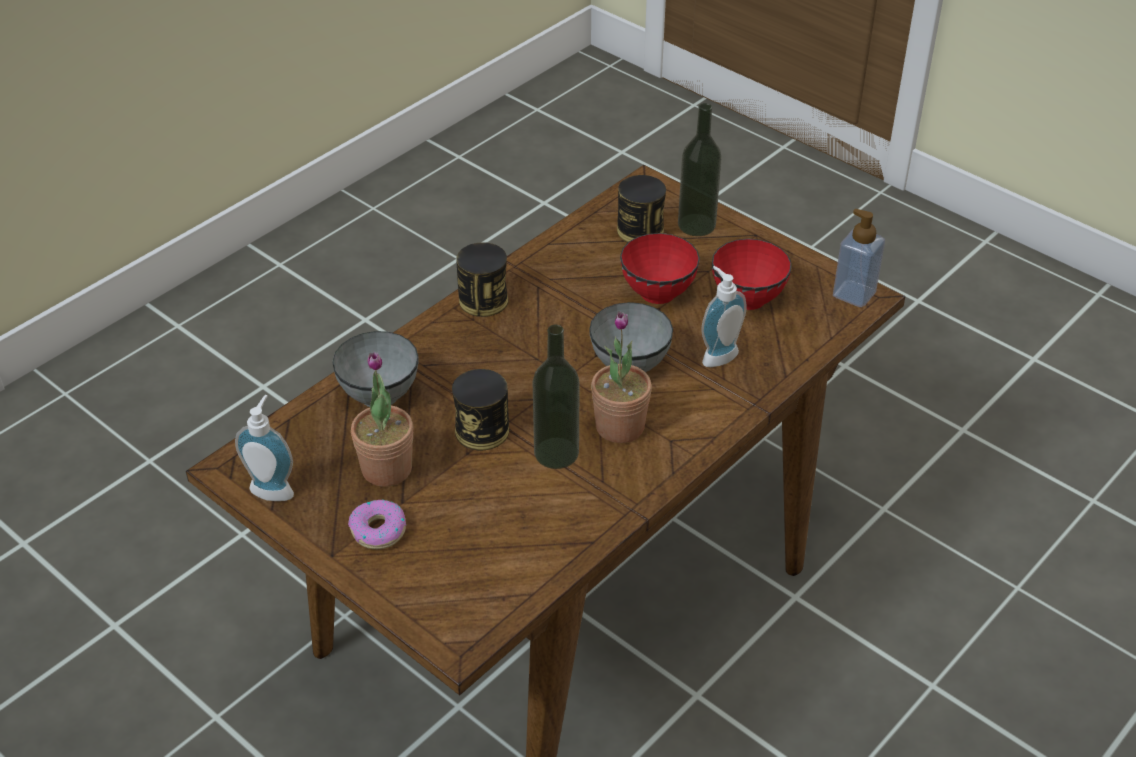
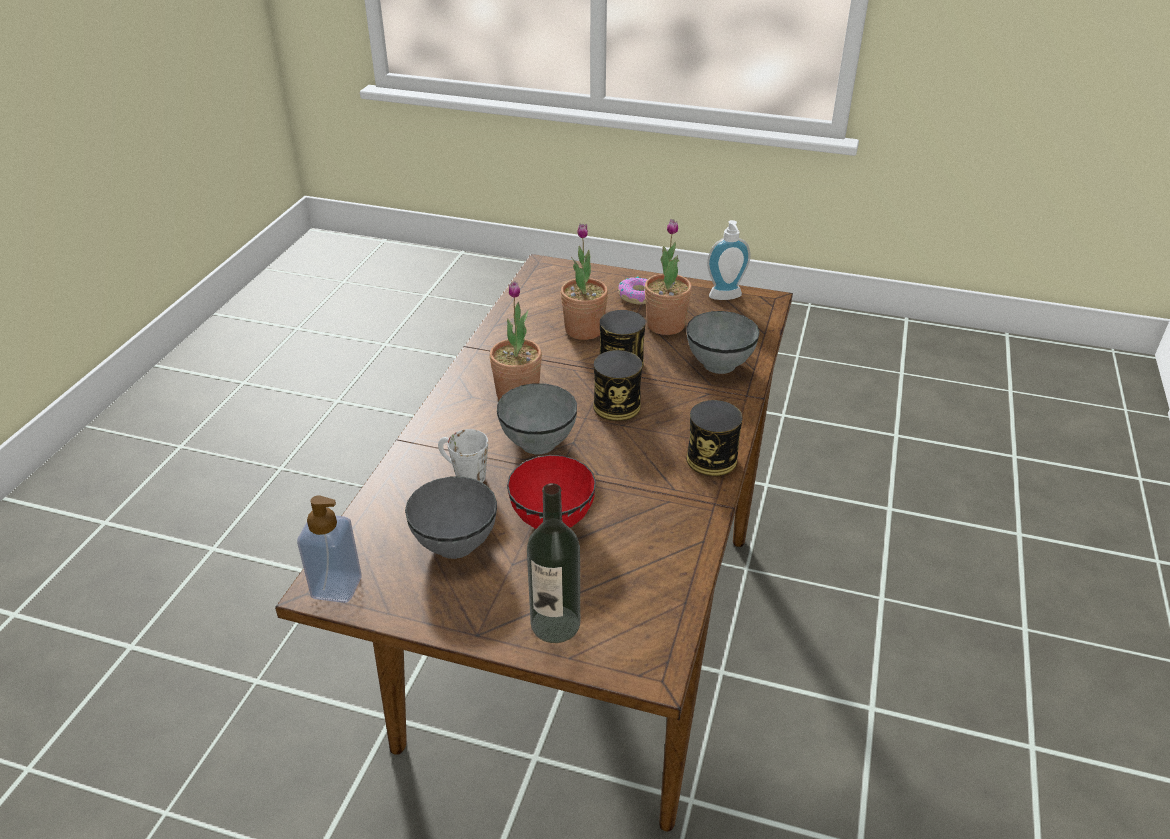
camera: 155 degrees right, 5 degrees down
bottle [532,325,580,469] -> none
can [617,175,666,243] -> can moved to [593,350,642,421]
soap dispenser [701,266,747,367] -> white mug [438,429,488,483]
red bowl [712,239,792,310] -> grey bowl [405,476,497,559]
none -> potted plant [561,223,608,340]

